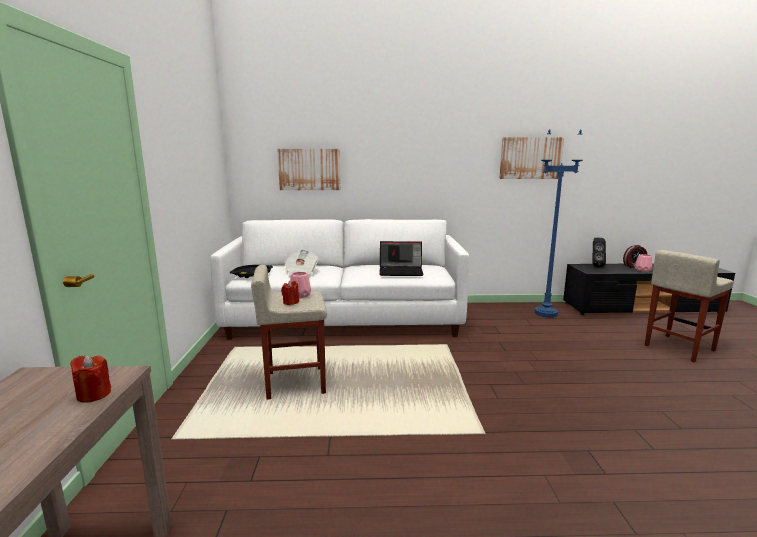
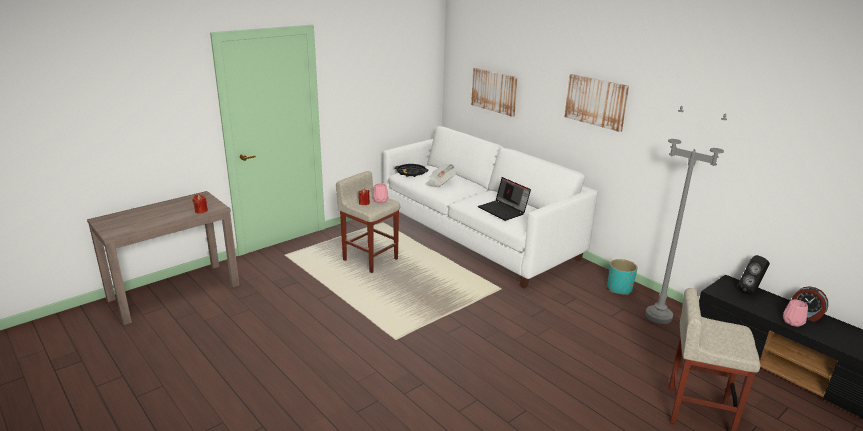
camera: 50 degrees right, 10 degrees up
picture [499,137,564,179] -> picture moved to [565,74,629,132]
blue floor lamp [535,129,583,318] -> grey floor lamp [645,106,727,324]
none -> turquoise planter [607,259,637,295]

